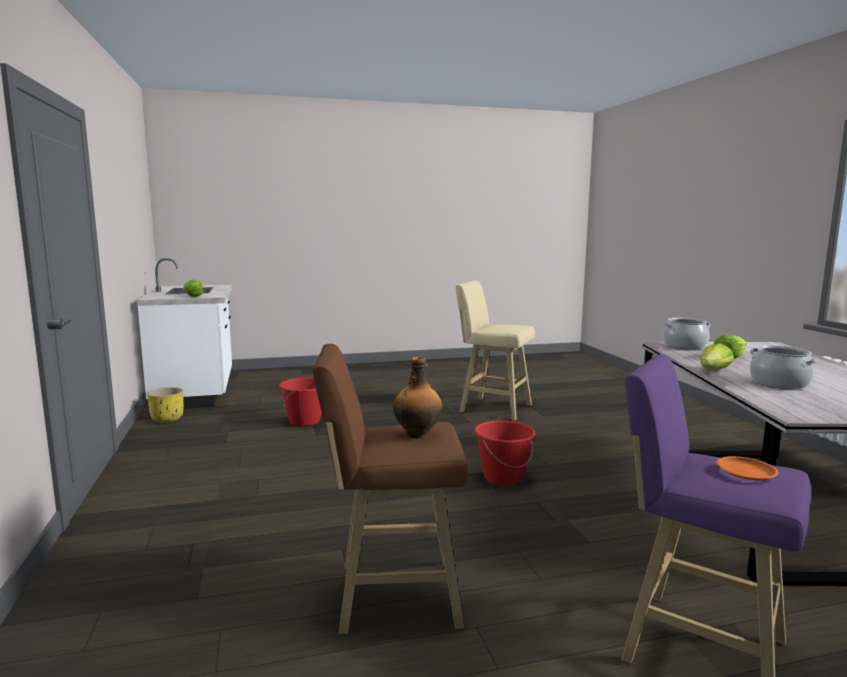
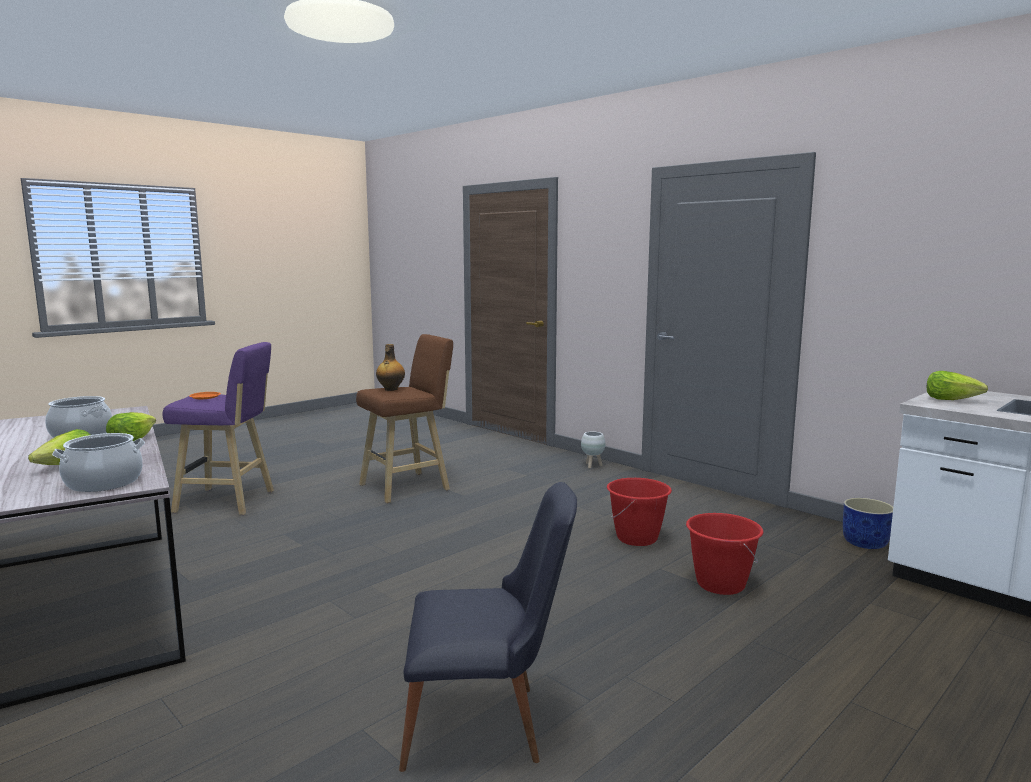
camera: 150 degrees right, 0 degrees up
yellow planter [147,387,184,423] -> blue planter [843,498,893,549]
beige stool [456,281,535,420] -> black chair [399,482,577,772]
red bucket [474,420,535,486] -> red bucket moved to [607,478,672,546]
none -> white planter [581,431,605,469]

